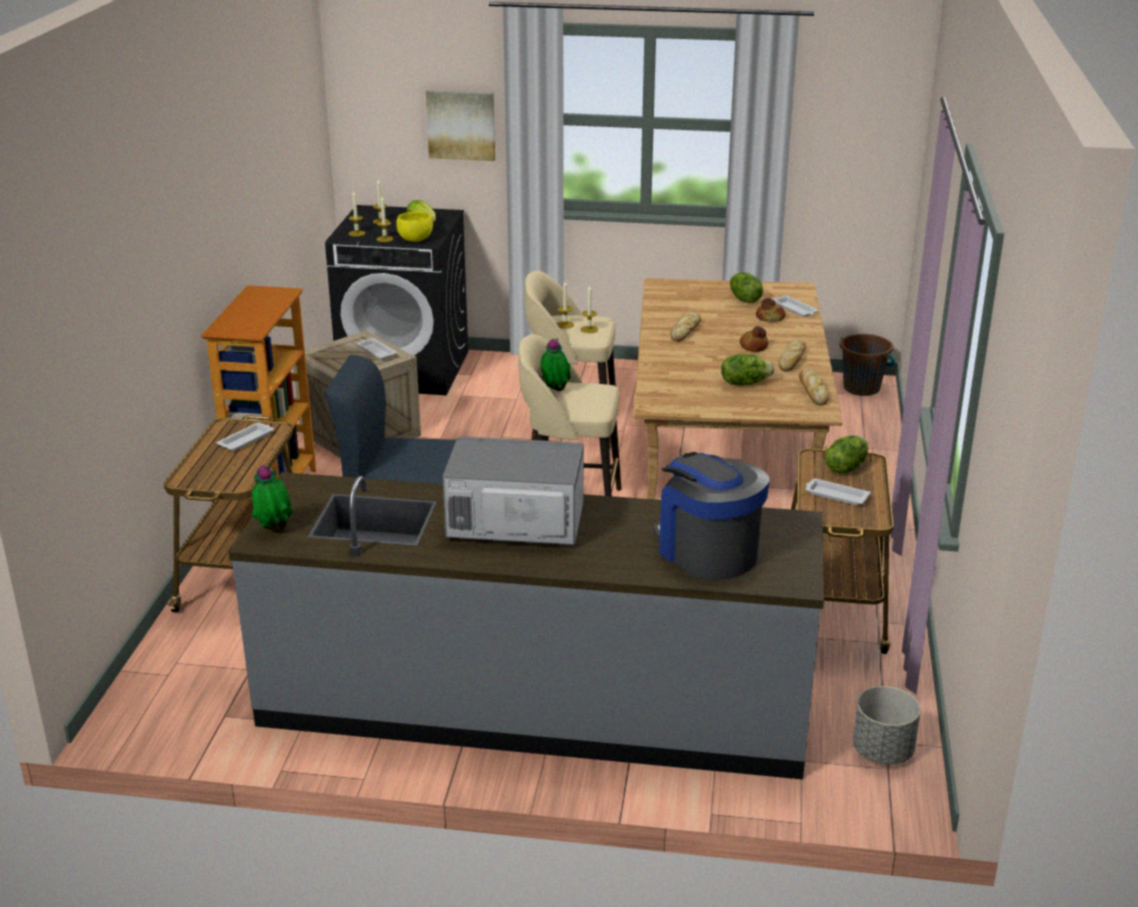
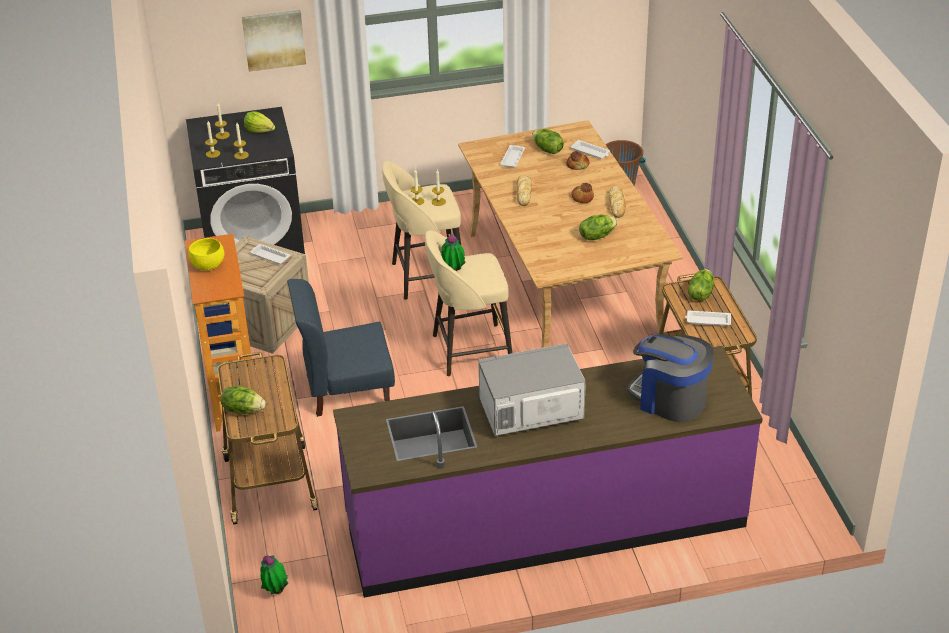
camera: 20 degrees left, 10 degrees up
white tray [216,422,274,451] -> white tray moved to [500,145,525,168]
grey counter [229,472,824,780] -> purple counter [333,346,763,598]
potted plant [251,465,293,533] -> potted plant moved to [260,555,288,594]
yellow bowl [396,212,433,242] -> yellow bowl moved to [188,238,224,271]
bread [799,369,829,406] -> none
grey planter [853,686,921,764] -> none
none -> lettuce [221,386,266,414]

